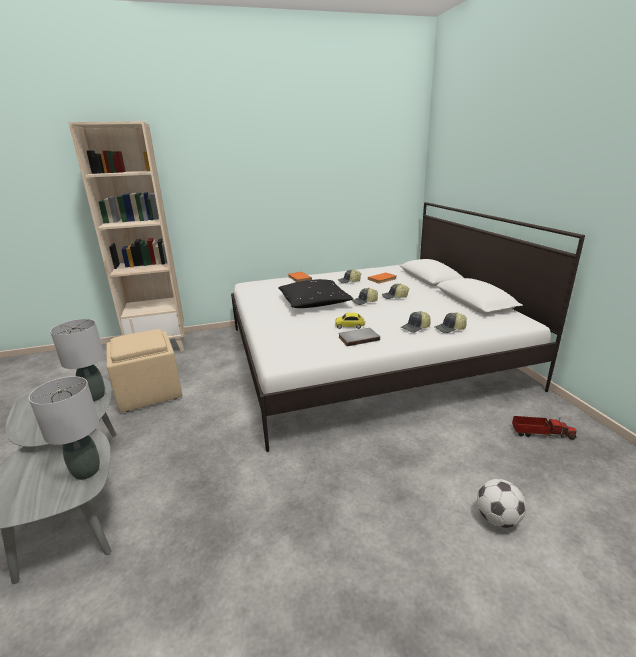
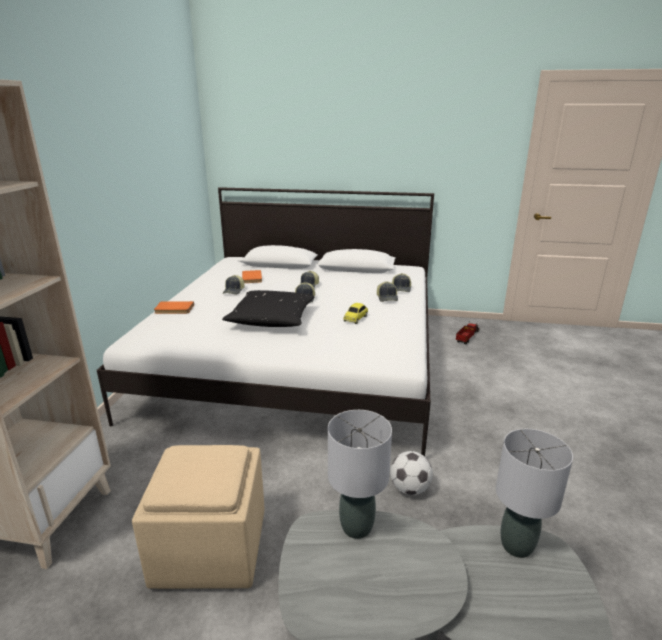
camera: 65 degrees left, 0 degrees up
grey book [338,328,380,346] -> none
football [477,479,526,528] -> football moved to [390,451,433,495]

